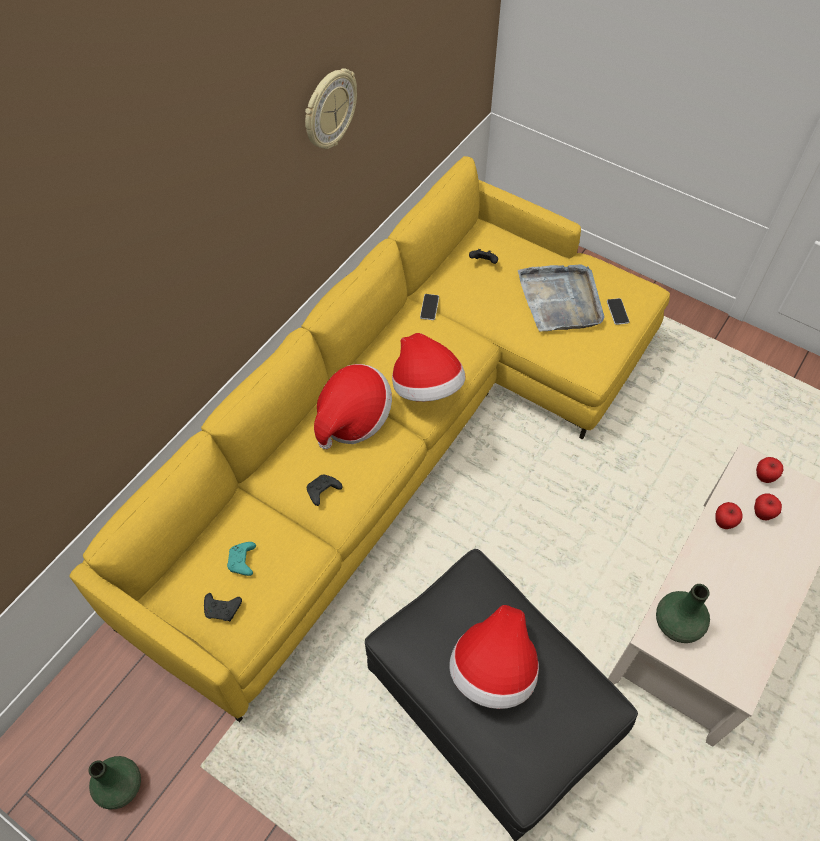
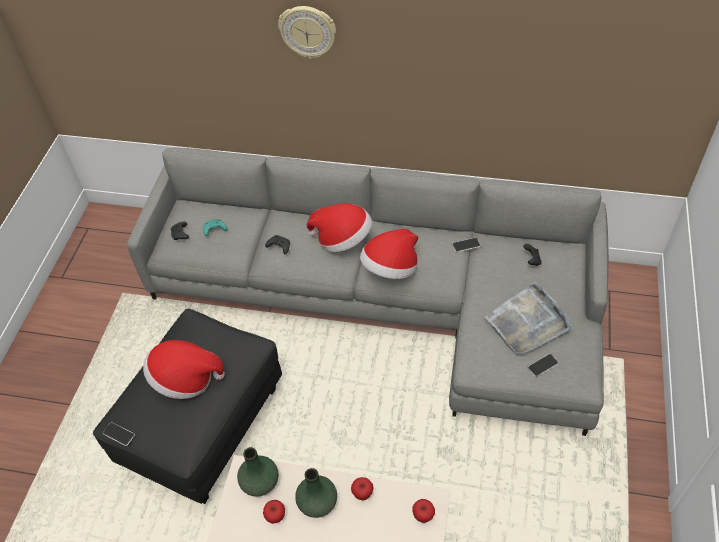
camera: 70 degrees right, 5 degrees down
yellow sofa [69,156,670,722] -> grey sofa [127,148,609,436]
green vase [89,756,141,809] -> green vase moved to [295,468,337,518]
wall clock [305,68,357,149] -> wall clock moved to [278,6,336,59]
apple [754,494,782,520] -> apple moved to [263,500,285,524]
none -> phone [103,422,135,446]

